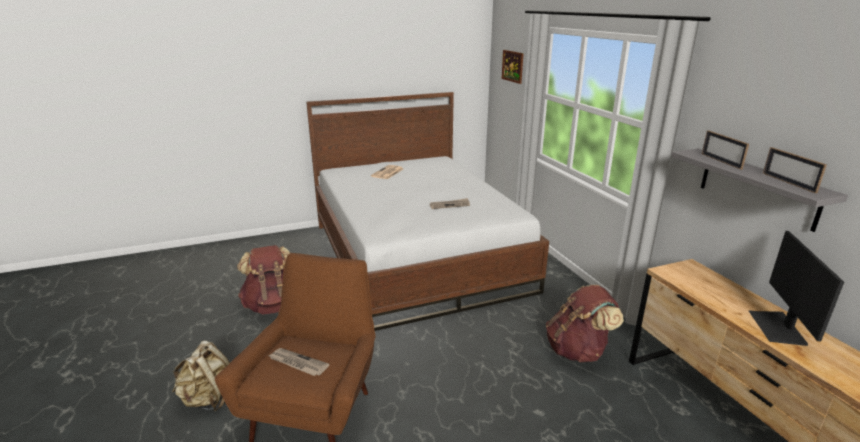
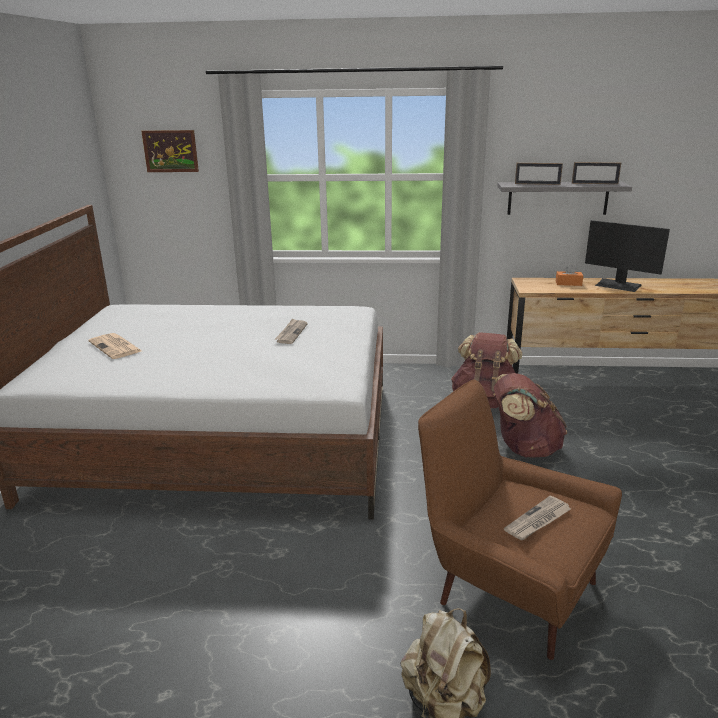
camera: 65 degrees left, 0 degrees up
brown backpack [237,245,291,314] -> brown backpack moved to [494,373,567,458]
none -> orange tissue box [556,264,583,286]

